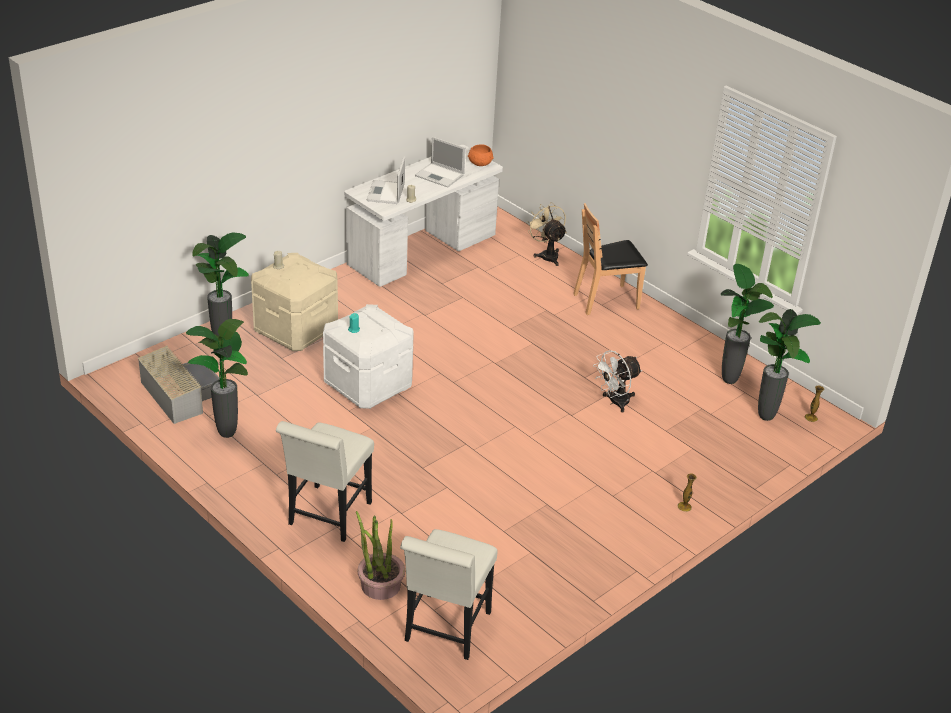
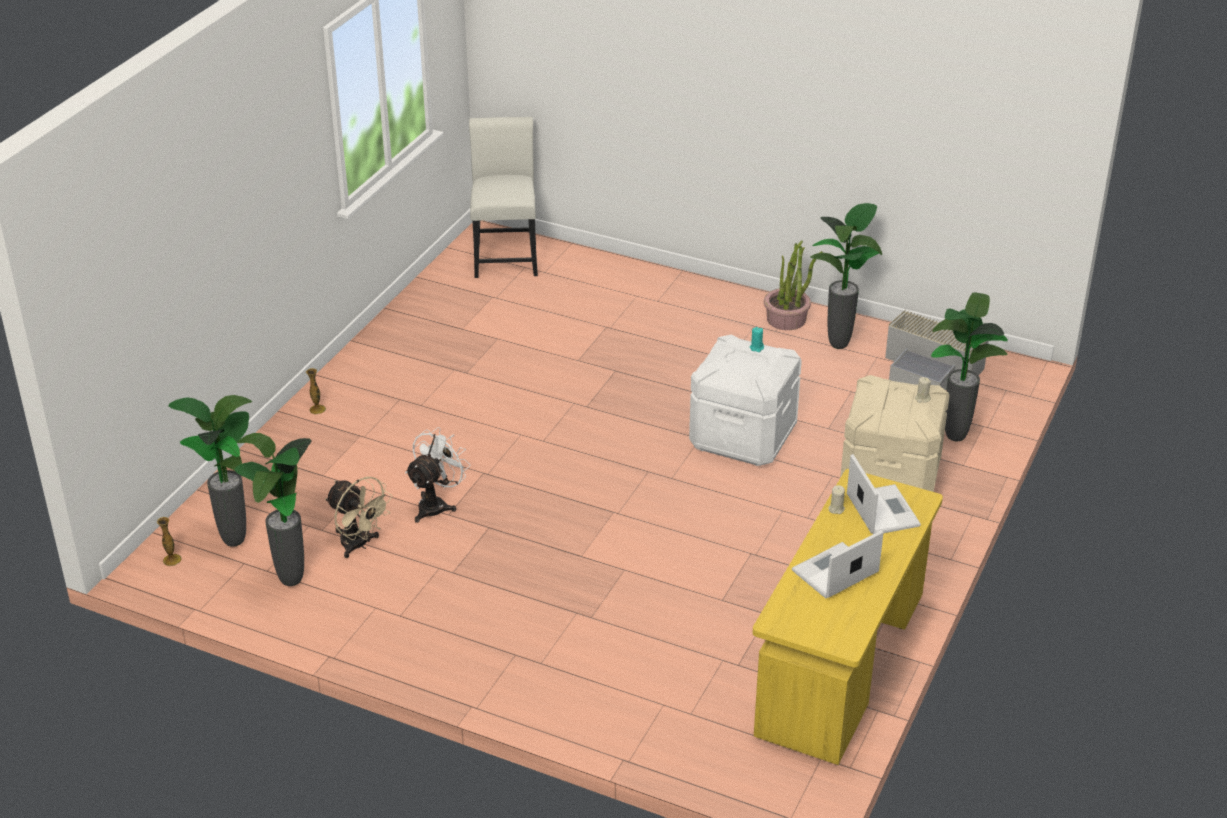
camera: 160 degrees right, 0 degrees up
white chair [276,421,374,542] -> none
white desk [344,145,503,287] -> yellow desk [753,469,943,765]
potted plant [356,511,405,600] -> potted plant moved to [764,241,823,330]
laptop [415,137,466,188] -> laptop turned 45 degrees counterclockwise [792,530,884,598]
orange bowl [468,144,494,166] -> none
beige fan [526,202,567,266] -> beige fan moved to [325,477,393,558]
brown chair [573,203,648,315] -> none

